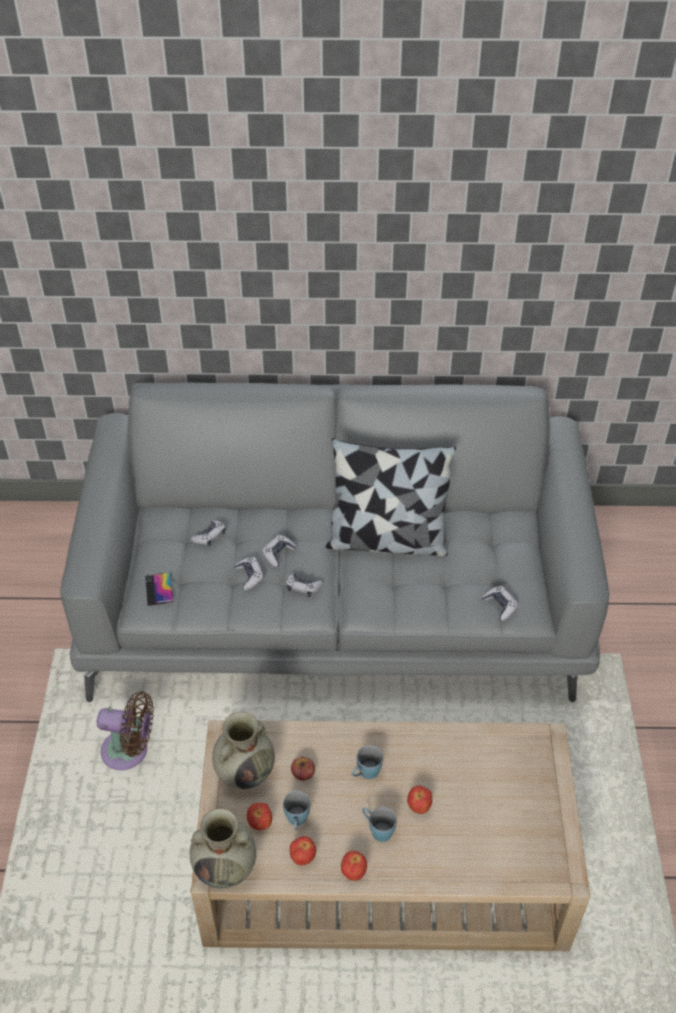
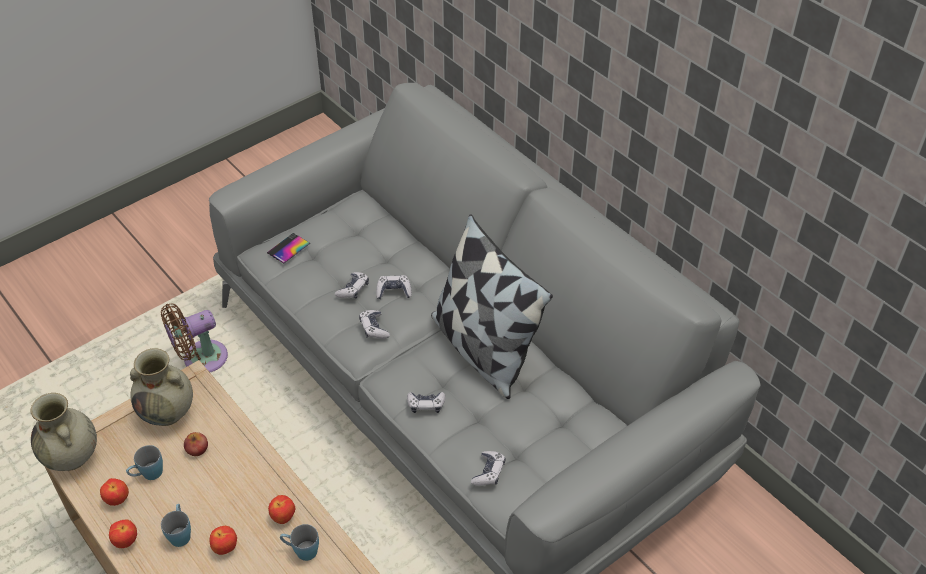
camera: 50 degrees right, 0 degrees up
brown fan [97,691,154,770] -> brown fan turned 90 degrees clockwise [161,303,228,372]
game controller [191,520,226,546] -> game controller moved to [407,392,445,413]
apple [247,803,272,830] -> apple moved to [268,495,296,524]
blue mug [352,745,383,779] -> blue mug moved to [280,524,319,561]

